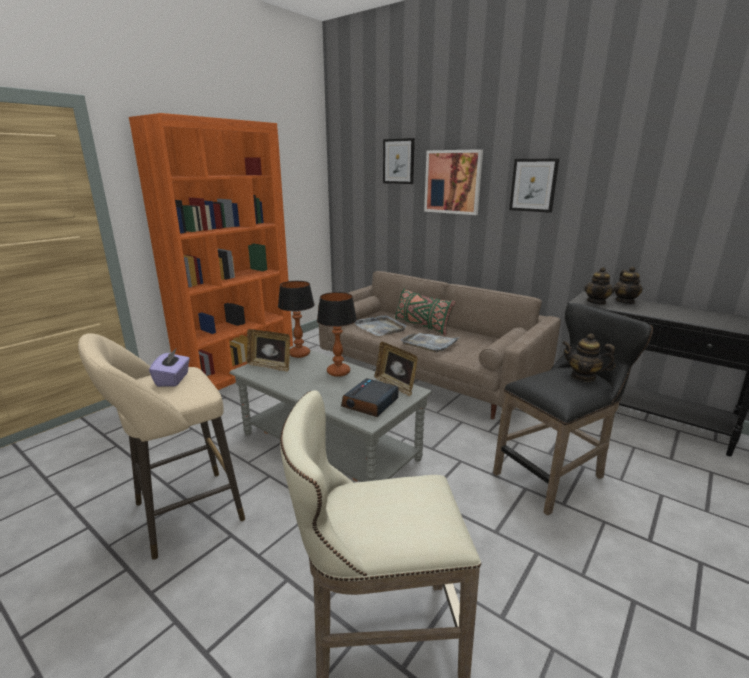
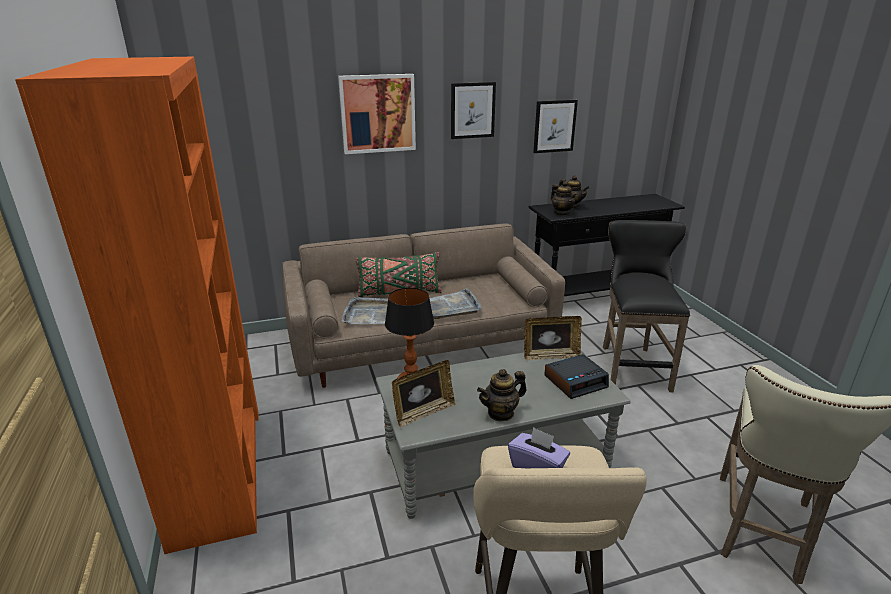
camera: 55 degrees left, 5 degrees up
table lamp [317,292,357,377] -> none
alarm clock [341,378,398,417] -> alarm clock turned 90 degrees counterclockwise [544,354,609,399]
picture [383,138,415,184] -> picture moved to [533,100,578,153]
teapot [562,333,615,382] -> teapot moved to [477,369,527,422]

